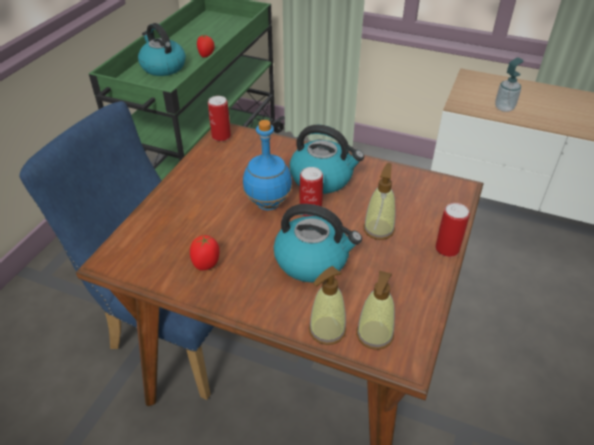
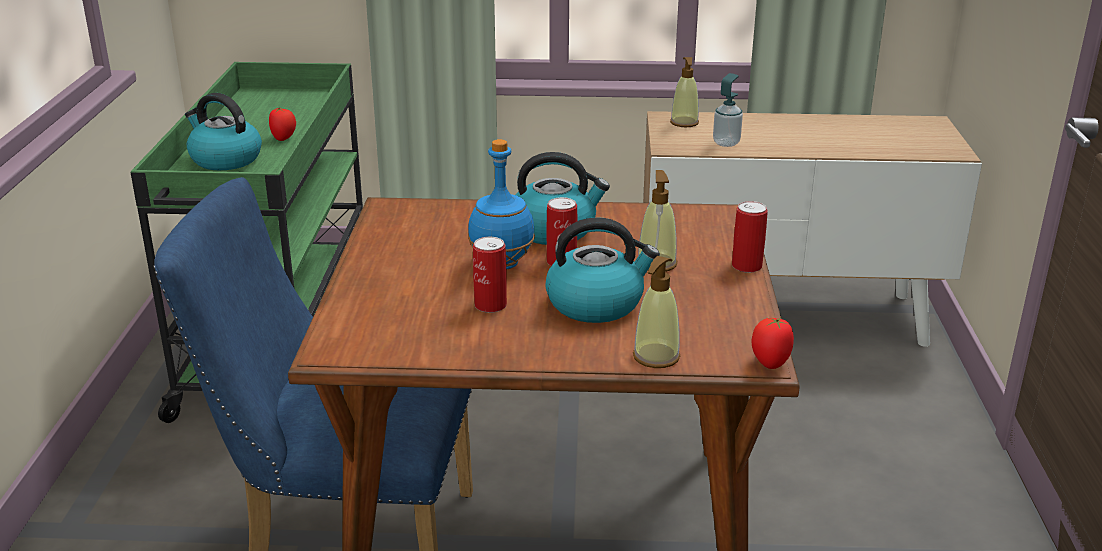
camera: 20 degrees left, 15 degrees down
tomato [190,235,220,270] -> tomato moved to [752,318,794,369]
can [208,96,231,141] -> can moved to [473,237,507,313]
soap dispenser [356,271,395,350] -> soap dispenser moved to [670,57,699,127]

